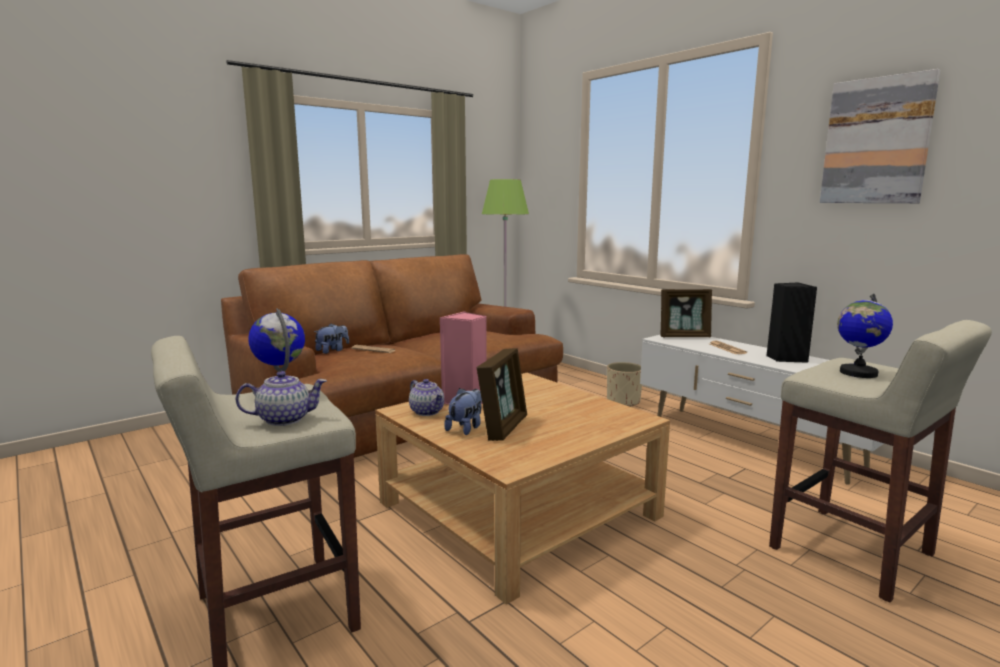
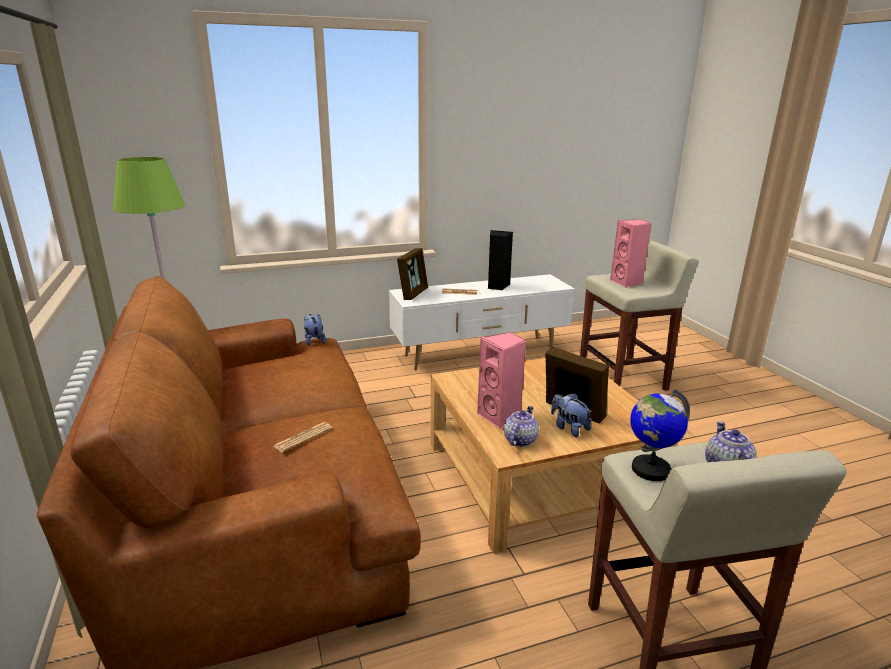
camera: 70 degrees left, 10 degrees up
plush toy [314,323,349,354] -> plush toy moved to [304,314,326,346]
teapot [409,379,444,416] -> teapot turned 45 degrees counterclockwise [504,406,539,447]
beige planter [607,362,642,407] -> none
picture [820,69,940,203] -> none
globe [837,293,893,378] -> pink speaker [610,219,652,288]

